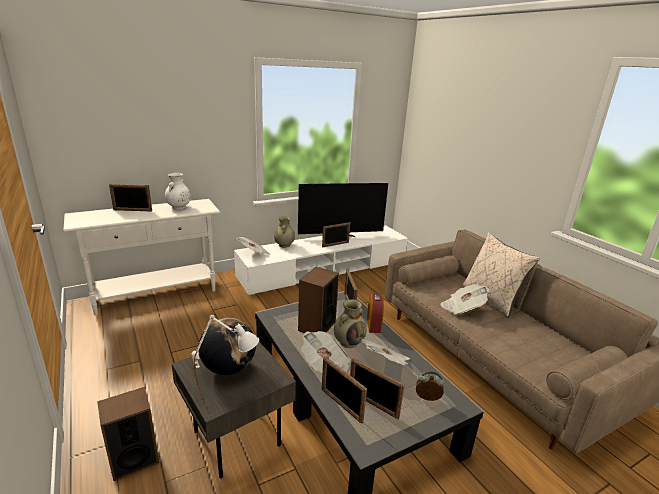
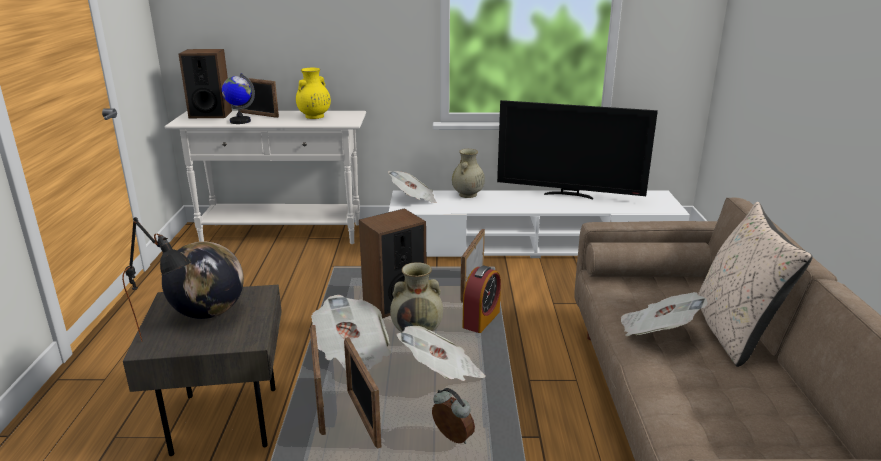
camera: 30 degrees right, 0 degrees up
speaker [97,387,159,481] -> speaker moved to [178,49,232,118]
white vase [165,173,191,210] -> yellow vase [296,68,331,119]
white table lamp [192,315,259,404] -> black table lamp [122,217,191,342]
picture frame [322,222,350,247] -> none
none -> globe [222,73,255,124]

